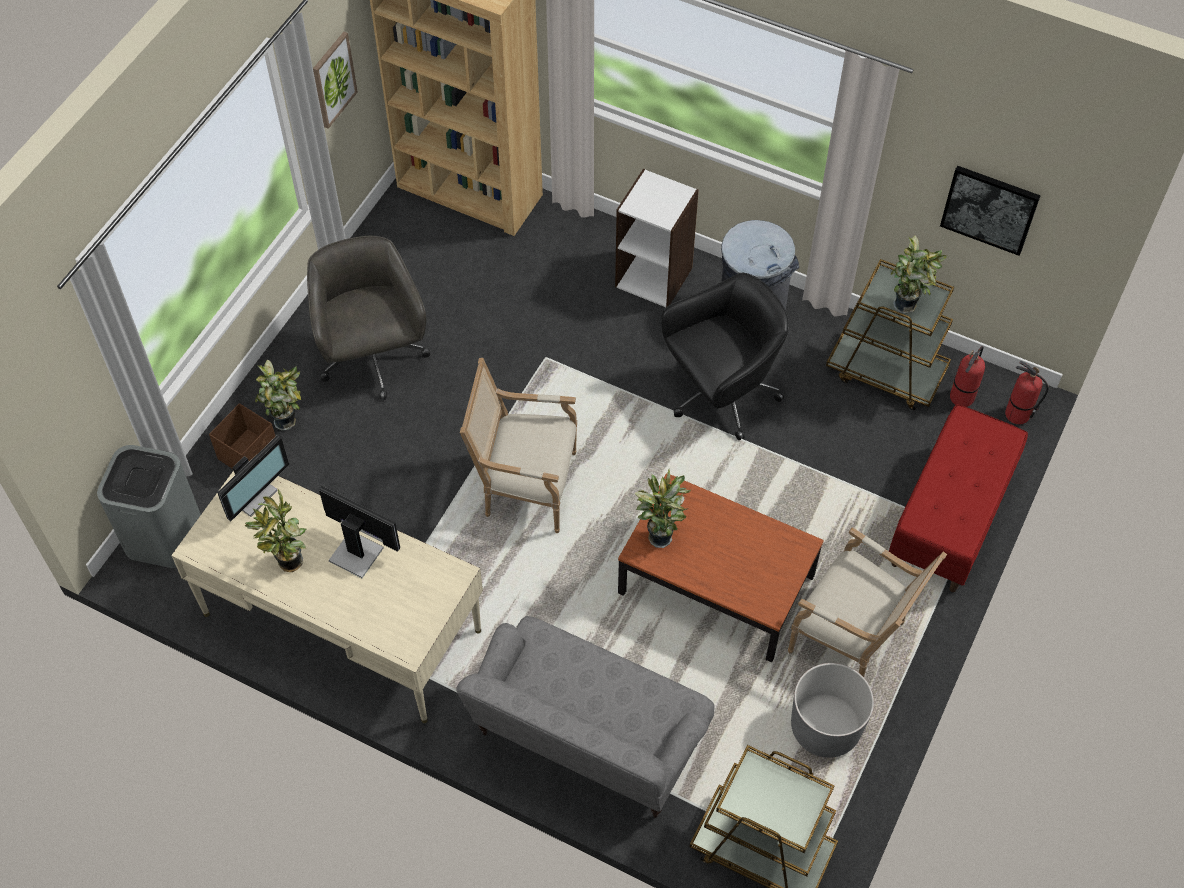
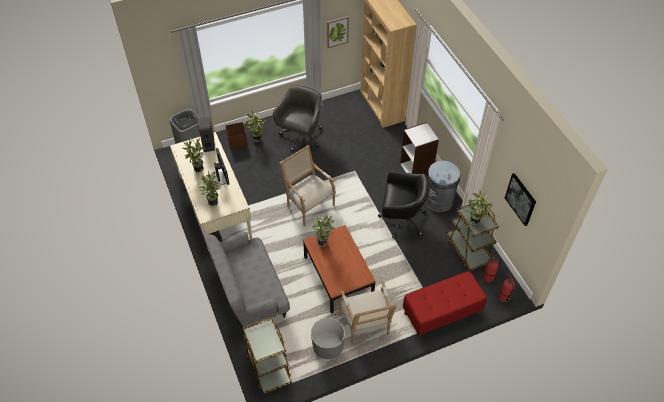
camera: 40 degrees right, 5 degrees down
monitor [217,435,289,521] -> speaker [197,117,215,152]
none -> potted plant [197,171,220,206]

